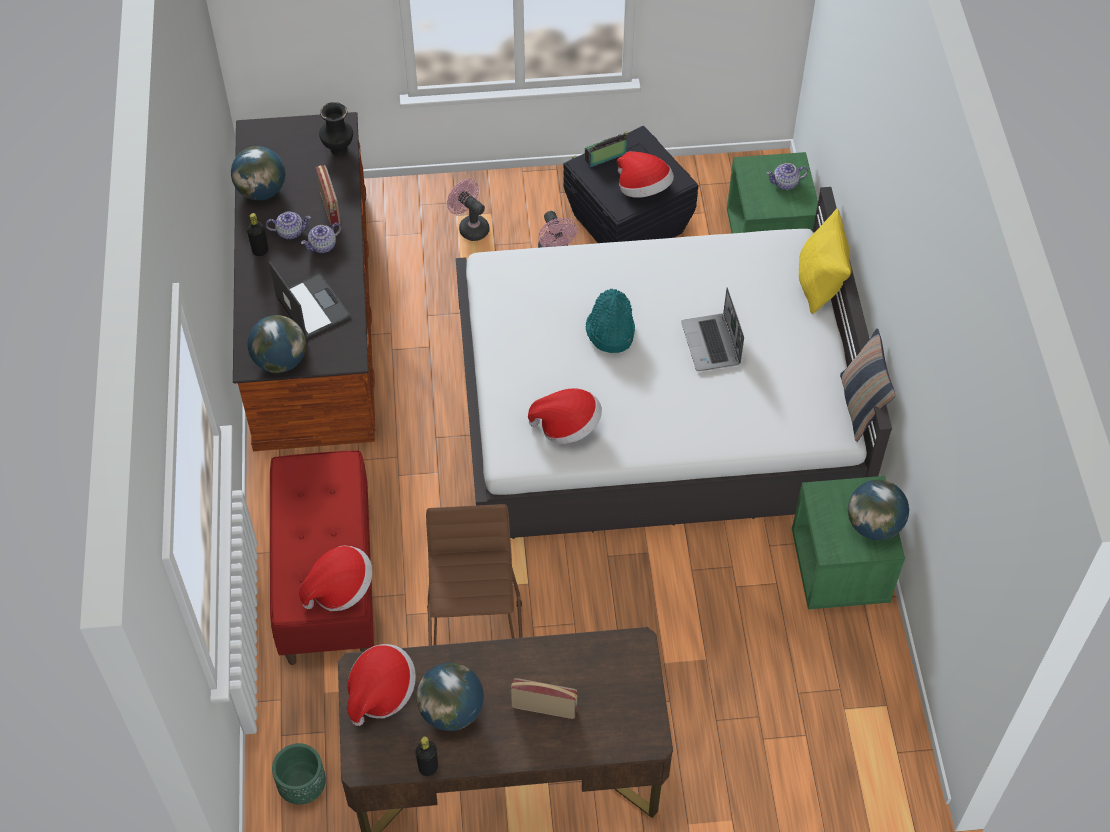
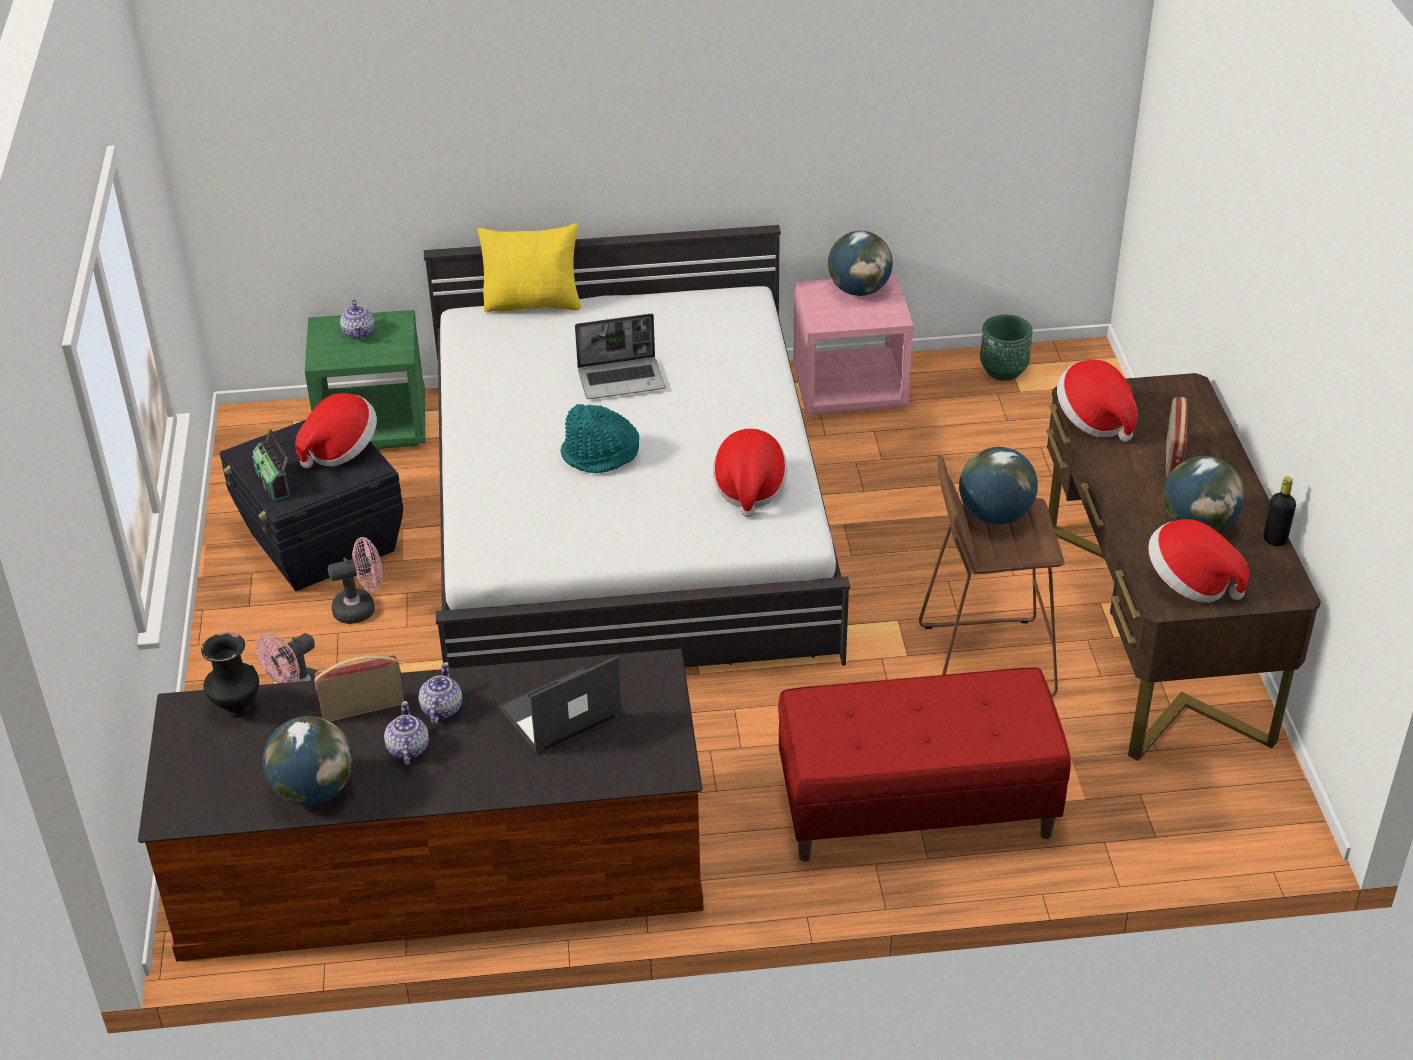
camera: 90 degrees left, 15 degrees down
black bottle [247,213,268,256] -> none
globe [247,315,306,373] -> globe moved to [959,447,1038,525]
green planter [272,743,326,805] -> green planter moved to [980,315,1033,381]
hat [299,546,372,611] -> hat moved to [1057,360,1138,442]
teapot [301,223,341,253] -> teapot turned 135 degrees counterclockwise [418,662,462,724]
green nightstand [792,476,905,610] -> pink nightstand [793,274,914,415]
pillow [840,328,895,442] -> none

